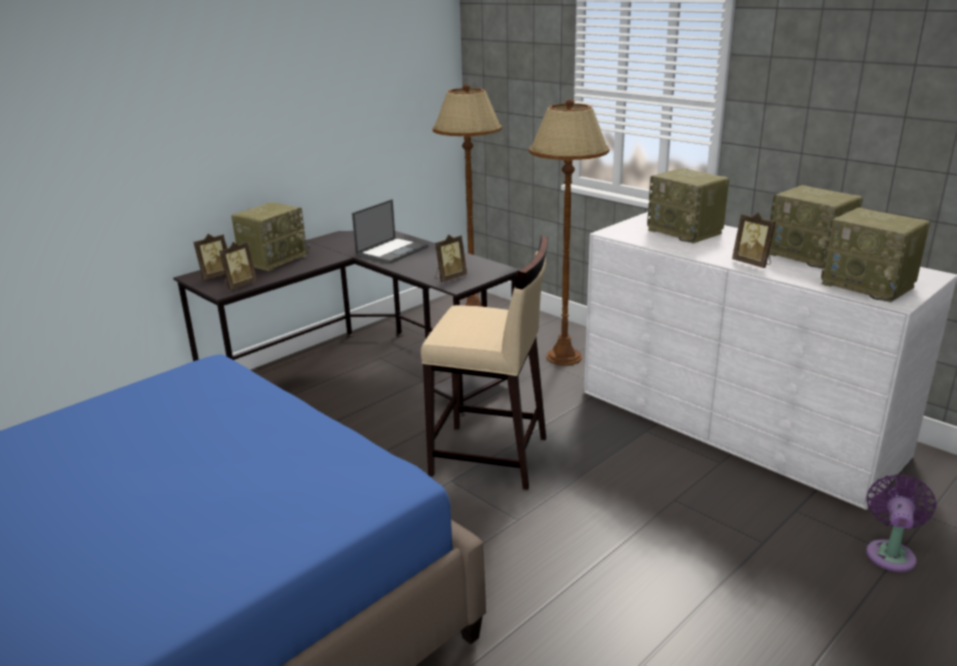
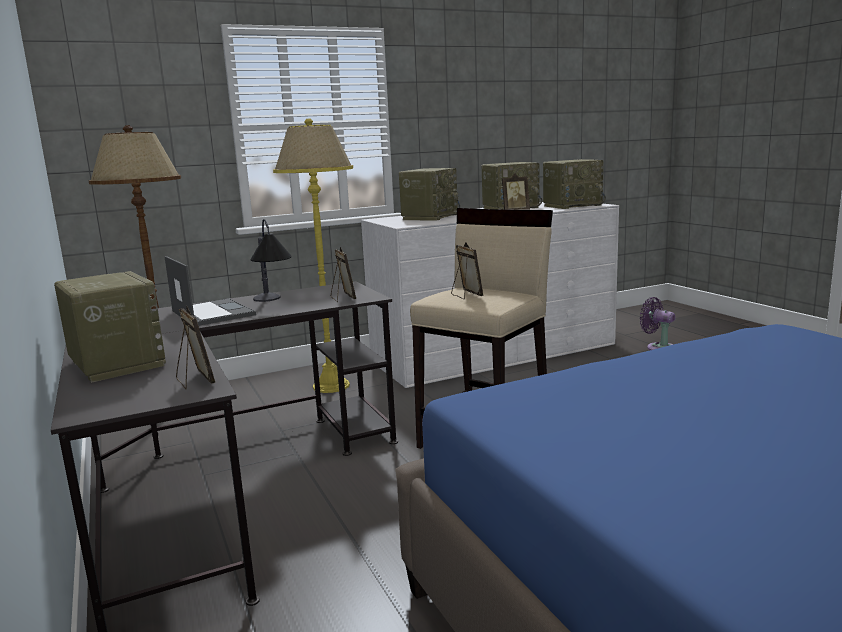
camera: 70 degrees left, 10 degrees down
picture frame [194,234,227,280] -> picture frame moved to [451,242,483,299]
brown floor lamp [529,99,609,366] -> yellow floor lamp [273,118,353,393]
radio [647,168,729,243] -> radio turned 45 degrees counterclockwise [399,168,460,221]
none -> table lamp [251,219,292,302]

